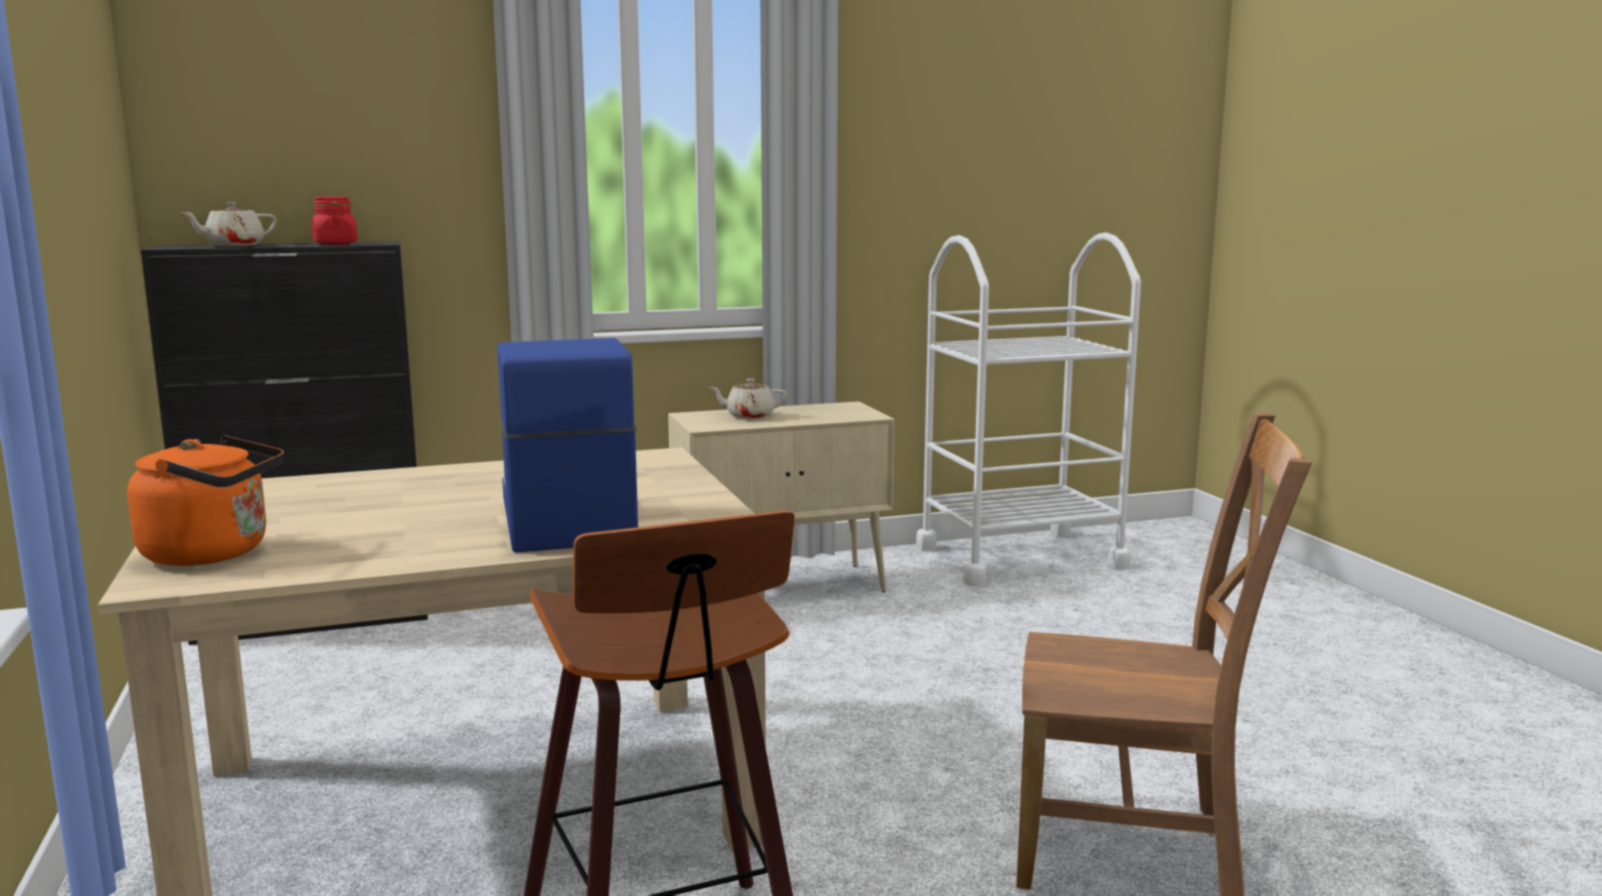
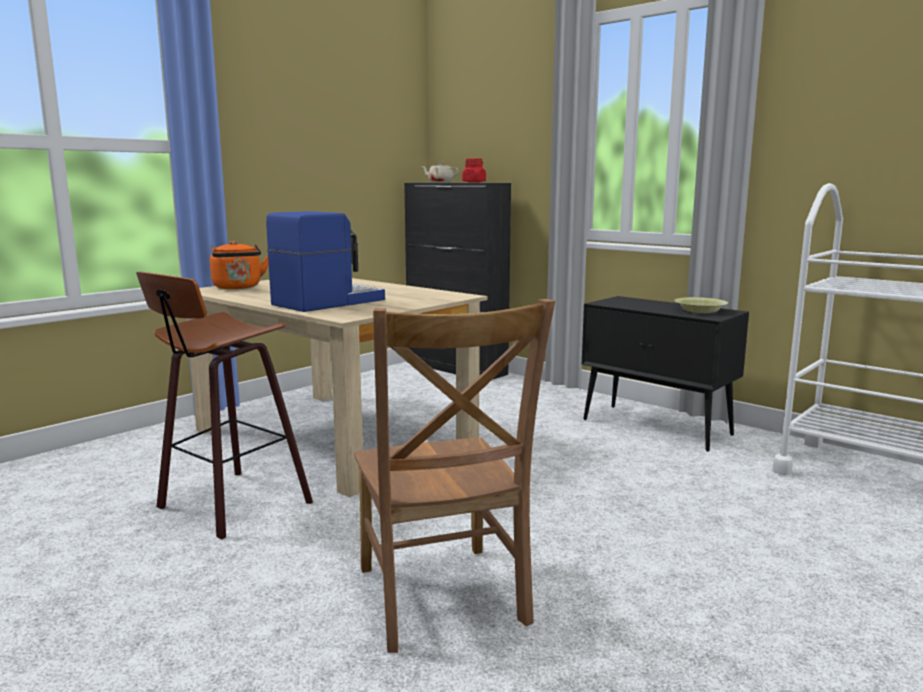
camera: 60 degrees right, 0 degrees up
beige cabinet [668,401,895,592] -> black cabinet [582,296,749,452]
beige teapot [709,379,787,419] -> none
none -> yellow bowl [674,297,728,313]

